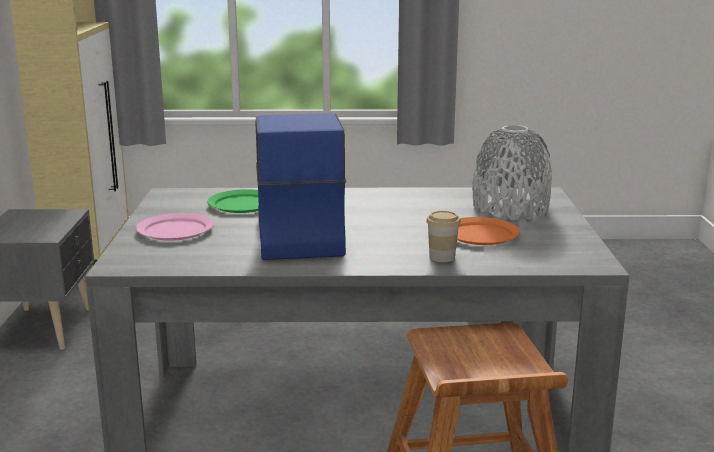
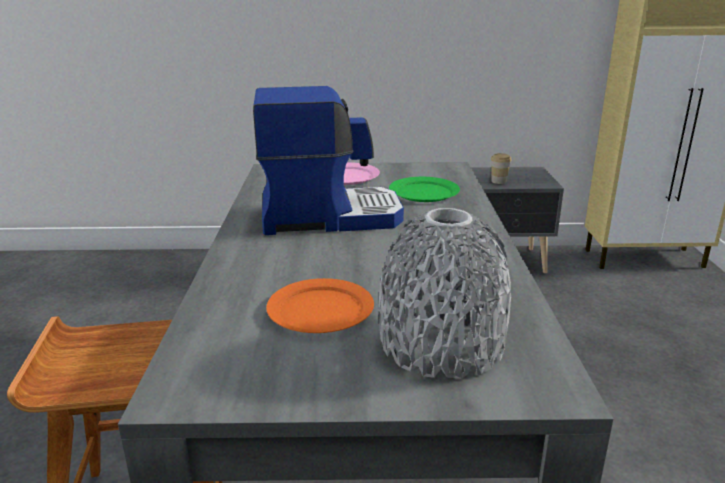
camera: 90 degrees right, 5 degrees up
cup [426,211,461,262] -> cup moved to [491,153,512,184]

